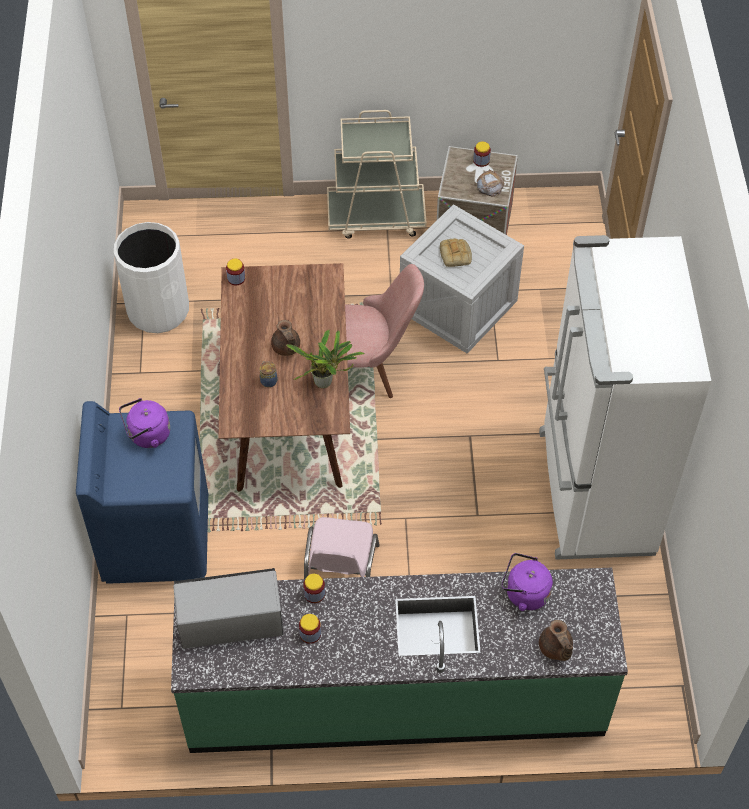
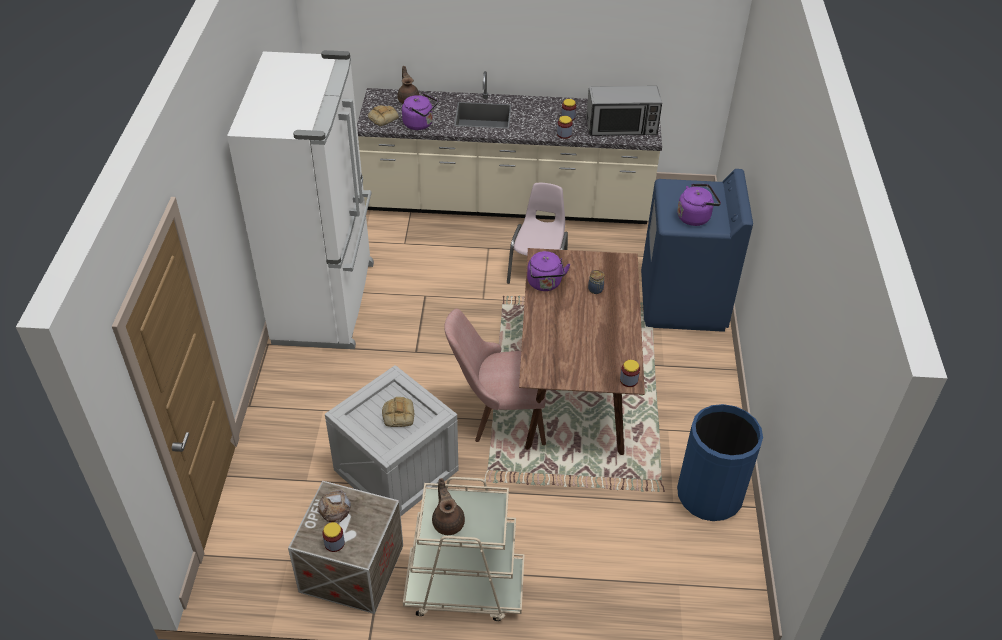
camera: 175 degrees left, 10 degrees down
white trash can [114,222,189,333] -> blue trash can [677,404,763,521]
green counter [171,568,628,753] -> beige counter [357,71,662,224]
brown teapot [271,320,300,356] -> brown teapot moved to [432,478,465,535]
potted plant [286,330,365,388] -> purple kettle [527,251,570,291]
none -> bread [368,105,399,126]

